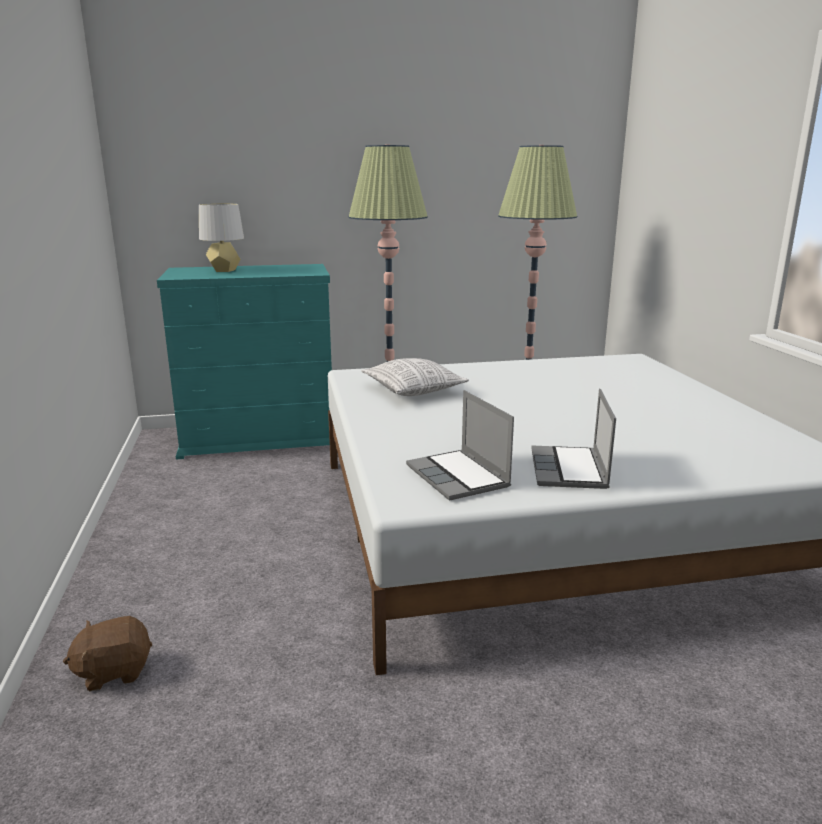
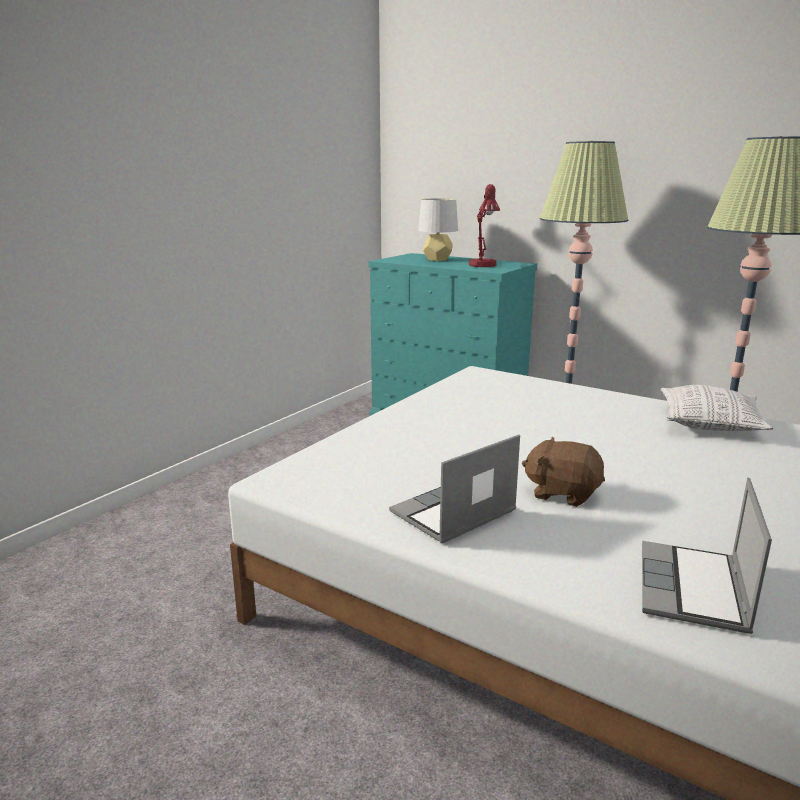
camera: 45 degrees right, 0 degrees up
brown plush toy [63,616,152,691] -> brown plush toy moved to [522,437,605,507]
pillow [361,358,469,396] -> pillow moved to [660,385,773,431]
laptop [406,390,514,501] -> laptop moved to [642,477,772,634]
none -> red table lamp [468,184,500,267]

